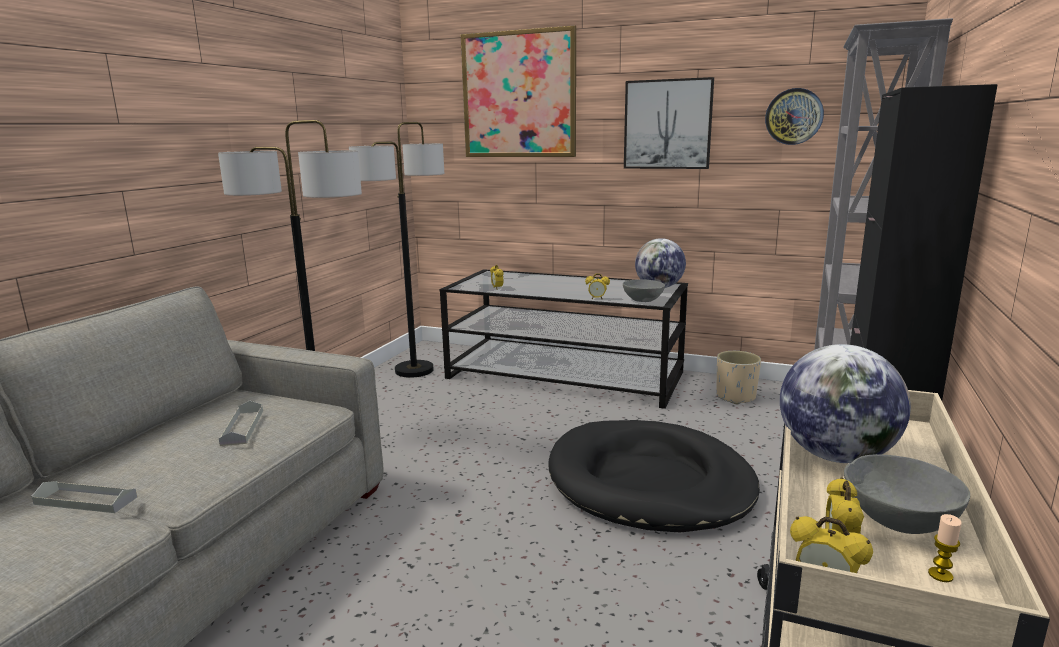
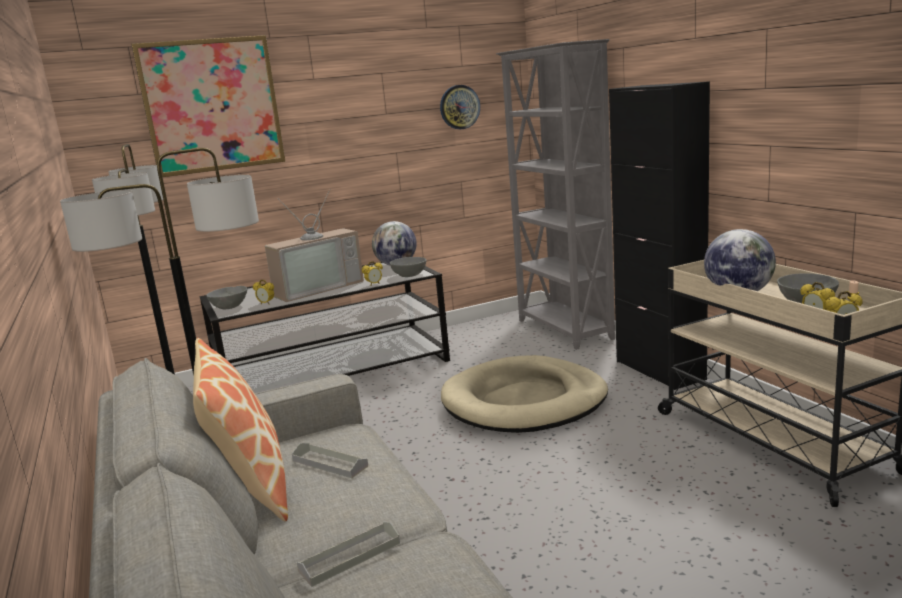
camera: 45 degrees left, 0 degrees up
black dog bed [549,420,760,532] -> beige dog bed [441,355,608,433]
picture [624,77,714,169] -> none
beige planter [716,351,761,405] -> none
none -> pillow [193,338,288,522]
none -> grey bowl [206,286,247,309]
none -> television [265,190,364,302]

